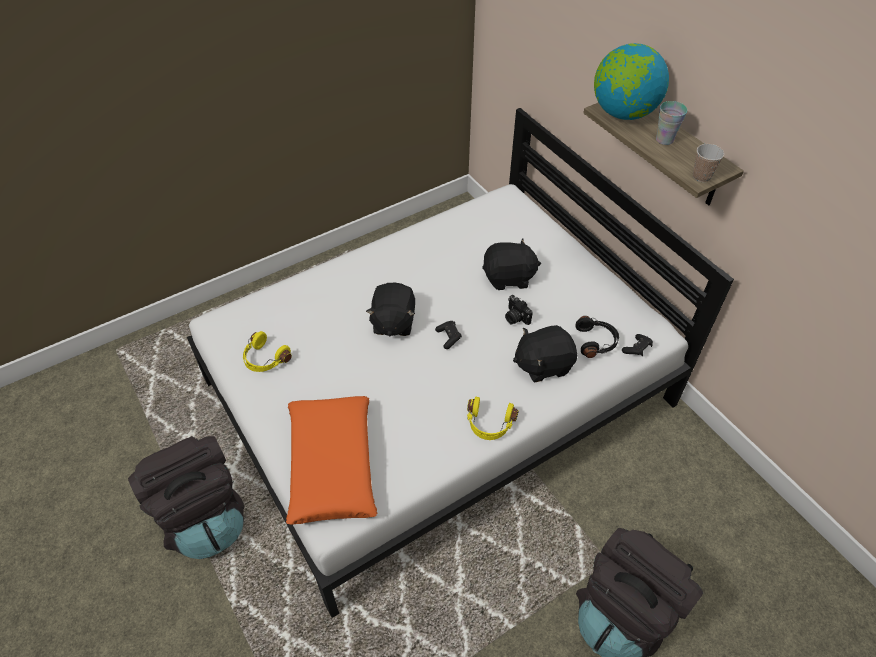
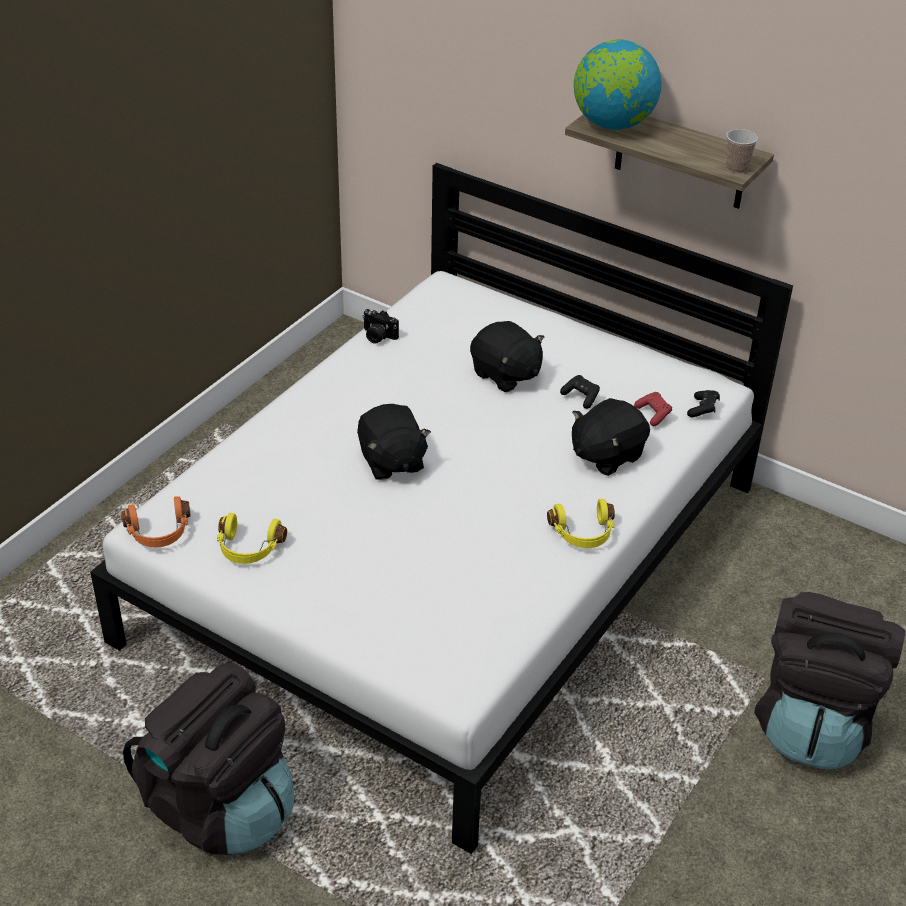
camera: 25 degrees left, 10 degrees down
orange pillow [286,396,377,525] -> none
black game controller [435,321,462,349] -> black game controller moved to [560,375,600,409]
black plush toy [482,239,541,290] -> black plush toy turned 75 degrees clockwise [470,321,545,392]
camera [505,295,533,325] -> camera moved to [362,309,399,344]
black headphones [576,316,619,358] -> red game controller [634,392,672,426]
cup [656,101,687,145] -> none
none -> orange headphones [121,497,191,548]

